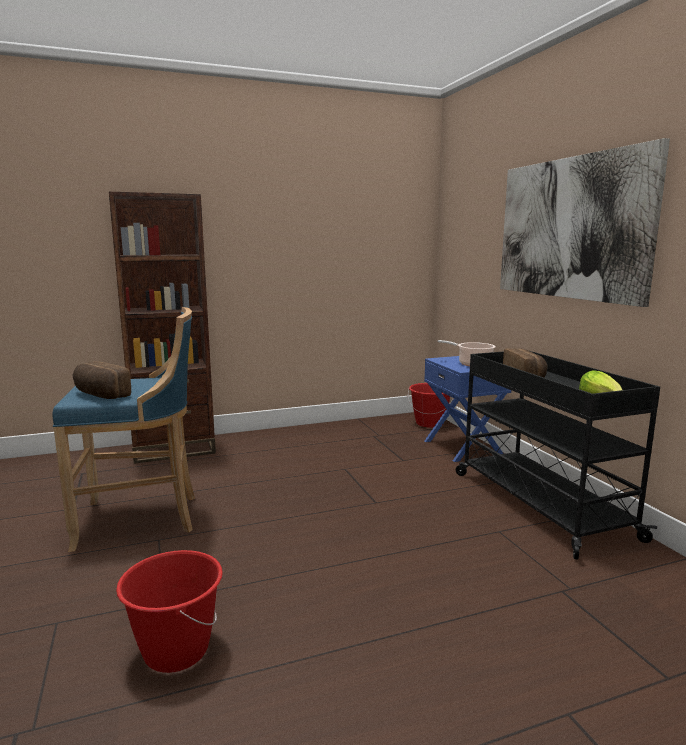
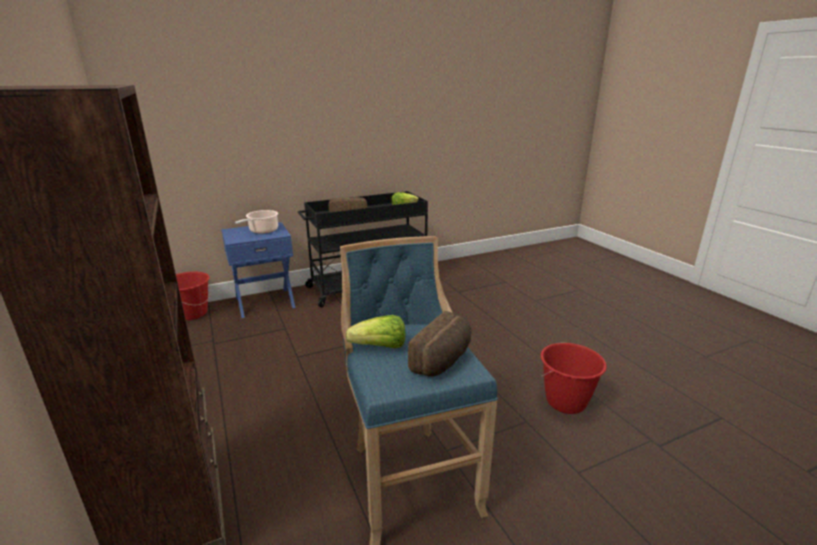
camera: 95 degrees left, 10 degrees up
picture [500,138,670,307] -> none
none -> lettuce [346,315,405,348]

